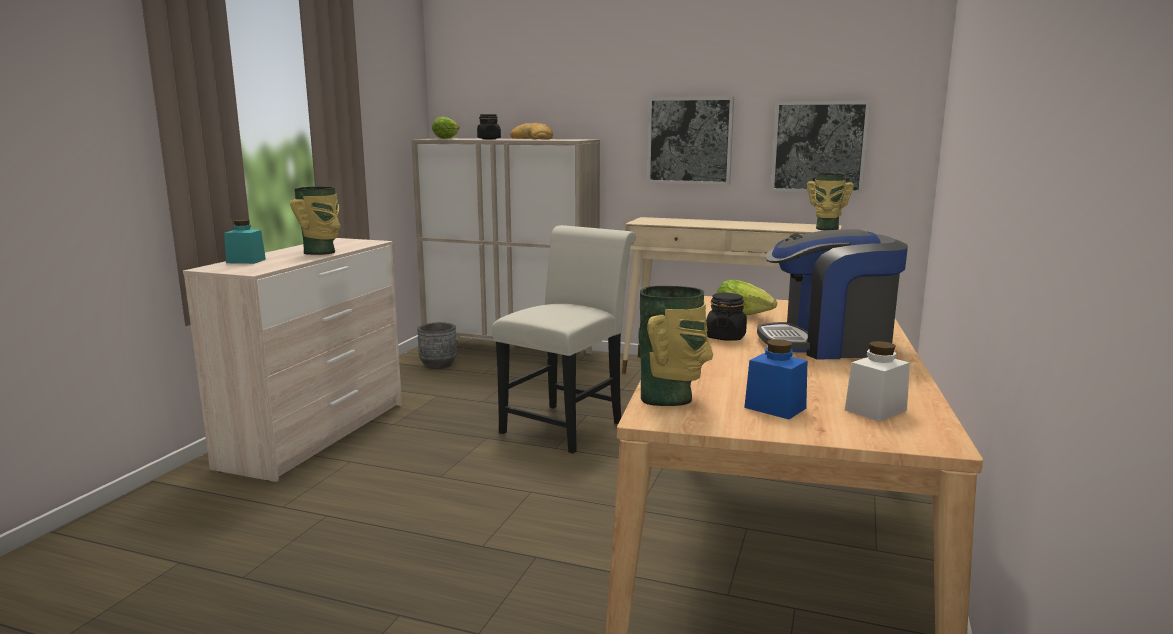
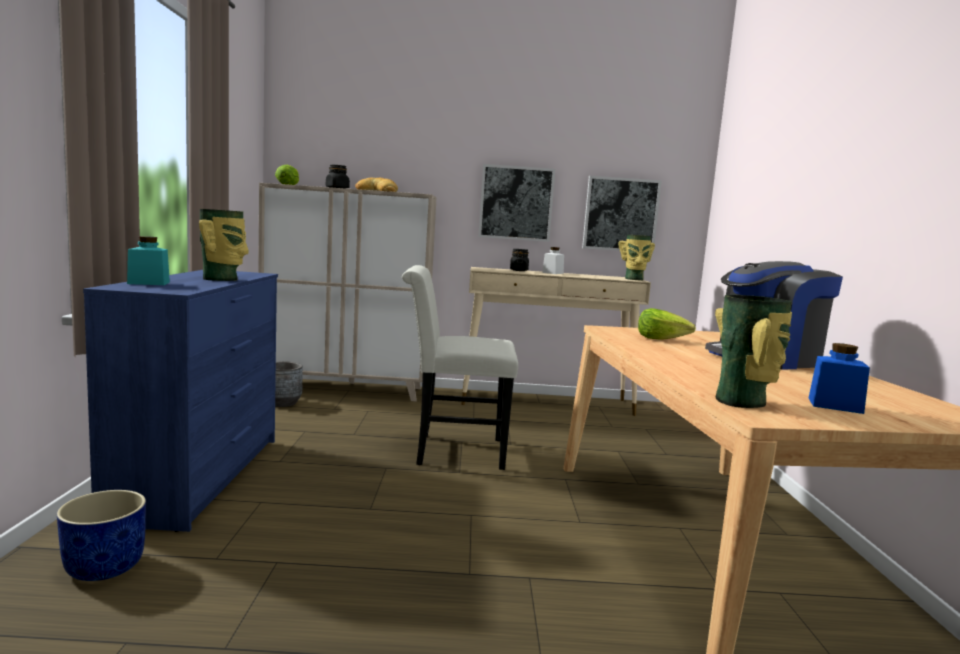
camera: 20 degrees left, 5 degrees down
beige dresser [183,238,402,482] -> blue dresser [83,270,278,532]
white chair [492,225,636,454] -> white chair turned 105 degrees counterclockwise [402,265,518,470]
black jar [706,293,747,341] -> black jar moved to [510,249,529,271]
white jar [845,341,910,422] -> white jar moved to [542,247,564,274]
none -> blue planter [57,490,146,581]

